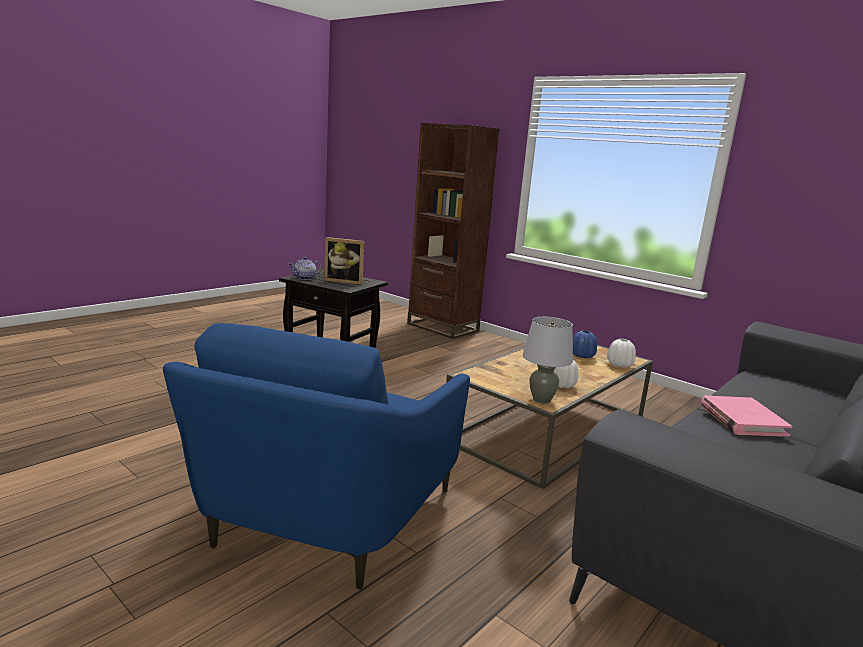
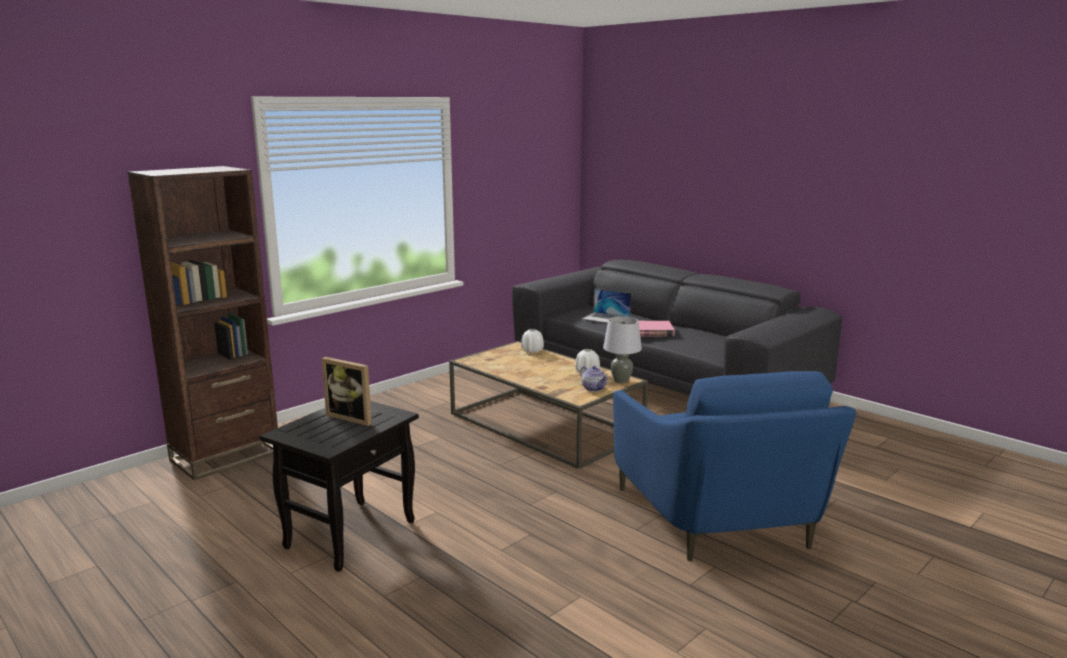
camera: 85 degrees left, 0 degrees up
blue armchair [163,323,470,589] -> blue armchair turned 60 degrees clockwise [613,371,857,561]
teapot [288,257,322,280] -> teapot moved to [580,366,608,392]
picture frame [324,237,364,285] -> picture frame turned 105 degrees clockwise [322,357,372,426]
blue vase [573,331,597,358] -> none
none -> laptop [582,288,631,323]

